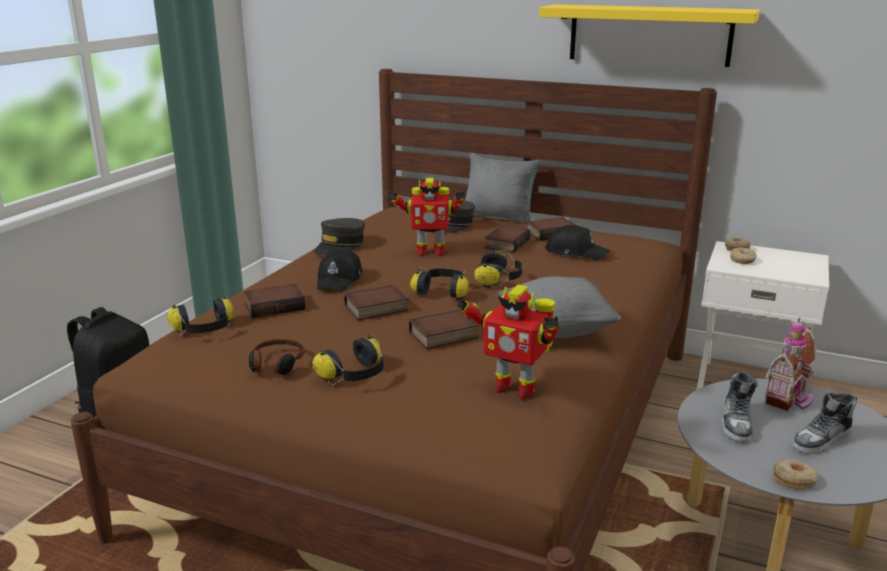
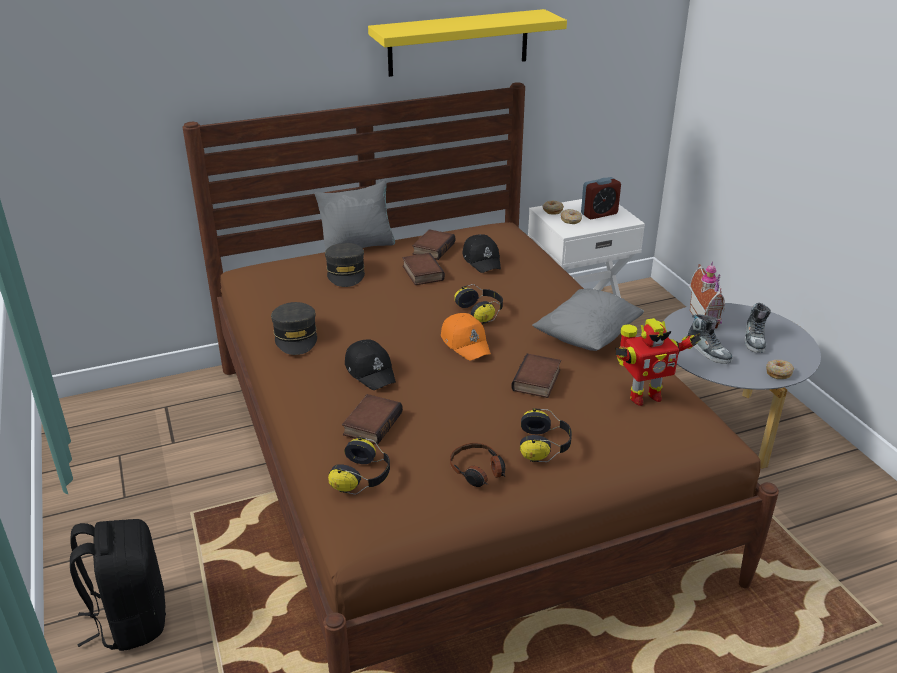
camera: 45 degrees left, 10 degrees up
book [344,285,408,320] -> none
toy robot [388,178,466,256] -> none
headphones [410,267,469,299] -> orange cap [441,313,491,361]
black cap [545,225,610,260] -> black cap turned 90 degrees clockwise [462,234,501,273]
none -> alarm clock [581,177,621,219]

